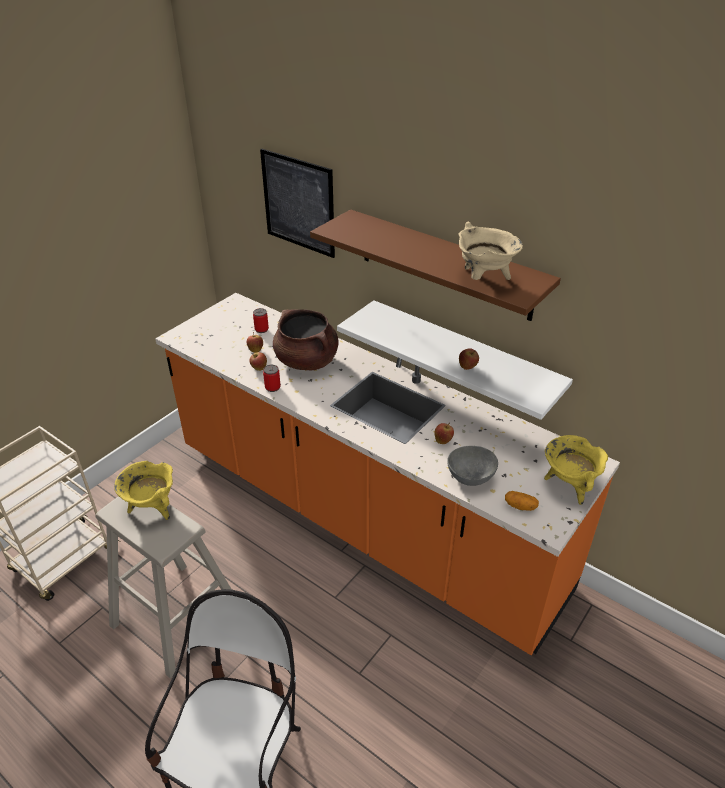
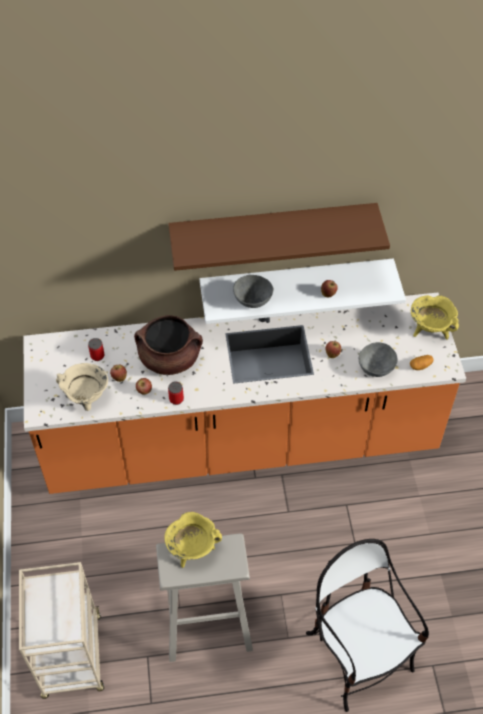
camera: 45 degrees left, 15 degrees up
picture [260,148,335,258] -> none
beige cooking pot [459,222,523,280] -> beige cooking pot moved to [56,363,108,411]
none -> grey bowl [233,275,273,308]

